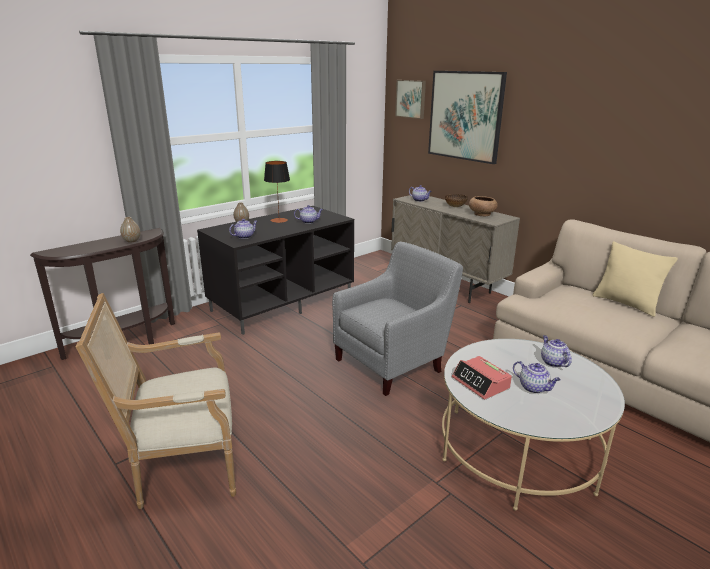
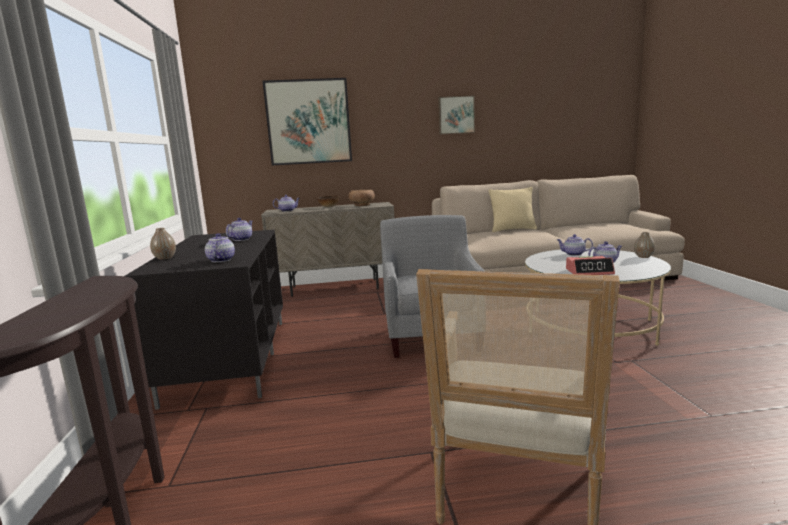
camera: 55 degrees left, 10 degrees down
vase [120,217,140,243] -> vase moved to [634,232,655,258]
table lamp [264,161,290,223] -> none
picture [395,80,426,119] -> picture moved to [438,95,475,135]

